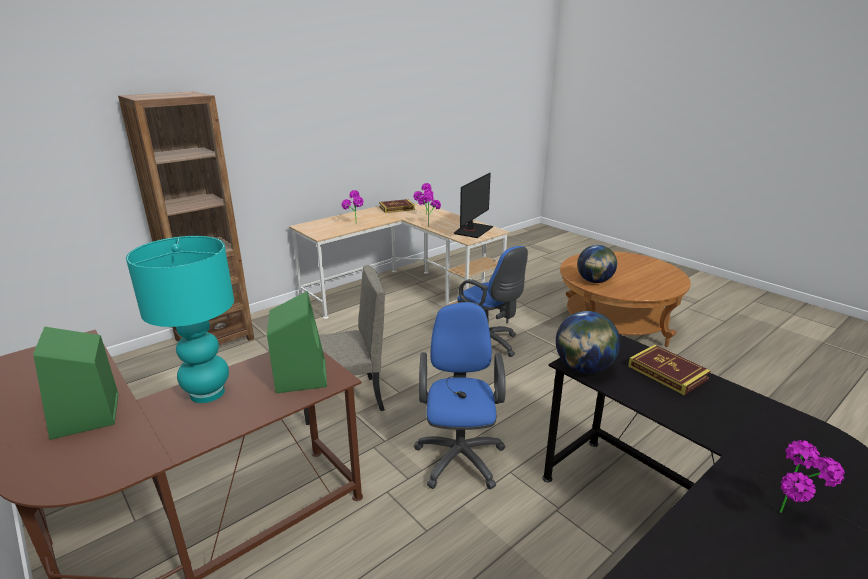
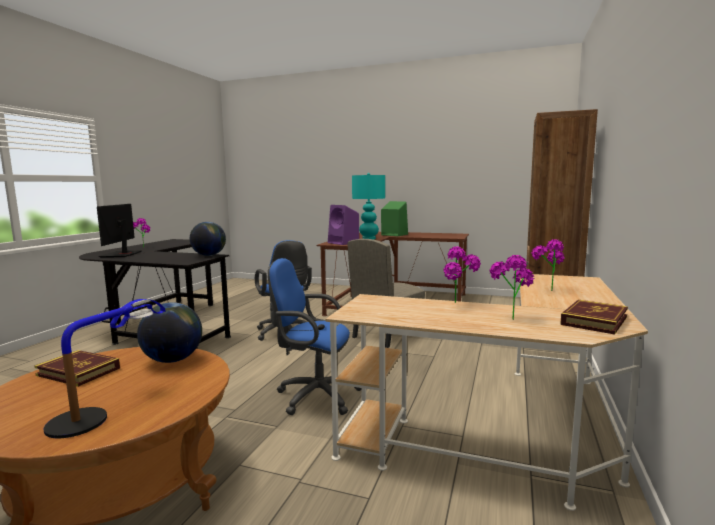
camera: 150 degrees right, 15 degrees down
green speaker [267,291,327,393] -> purple speaker [328,205,359,245]
monitor [454,173,493,238] -> monitor moved to [97,204,142,258]
book [628,345,711,395] -> book moved to [34,350,120,387]
none -> table lamp [44,299,166,438]

